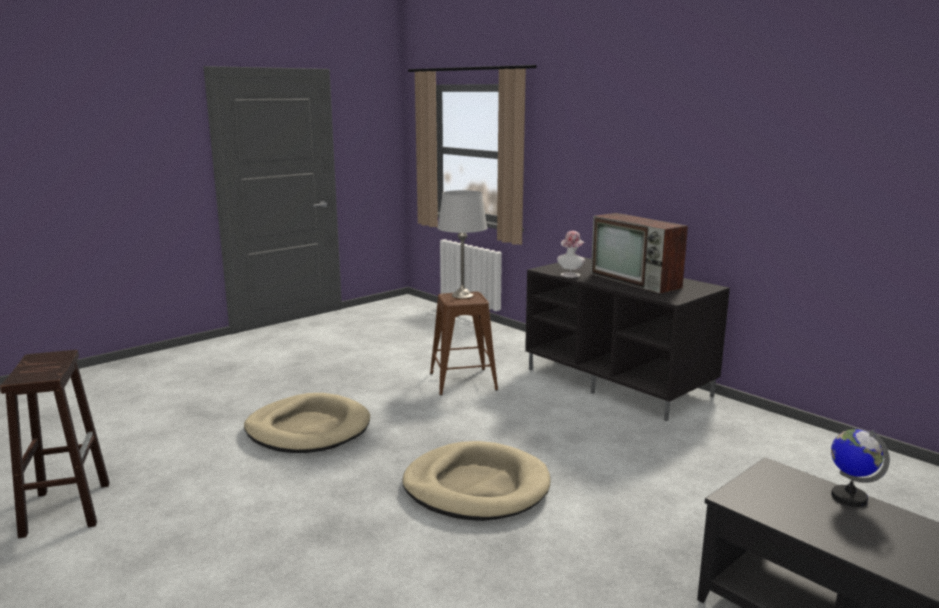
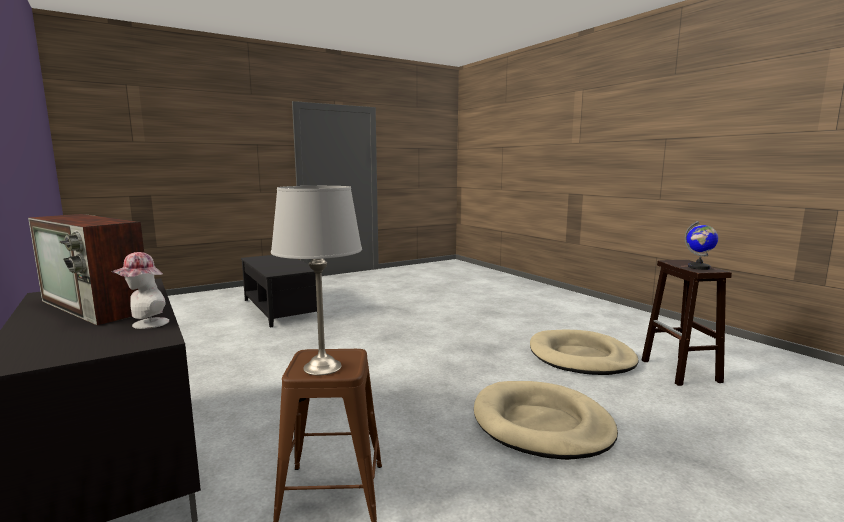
camera: 170 degrees left, 5 degrees down
beige dog bed [402,441,550,521] -> beige dog bed moved to [530,329,639,375]
television [591,213,688,293] -> television turned 150 degrees clockwise [28,214,144,325]
globe [831,429,890,507] -> globe moved to [685,221,718,270]

